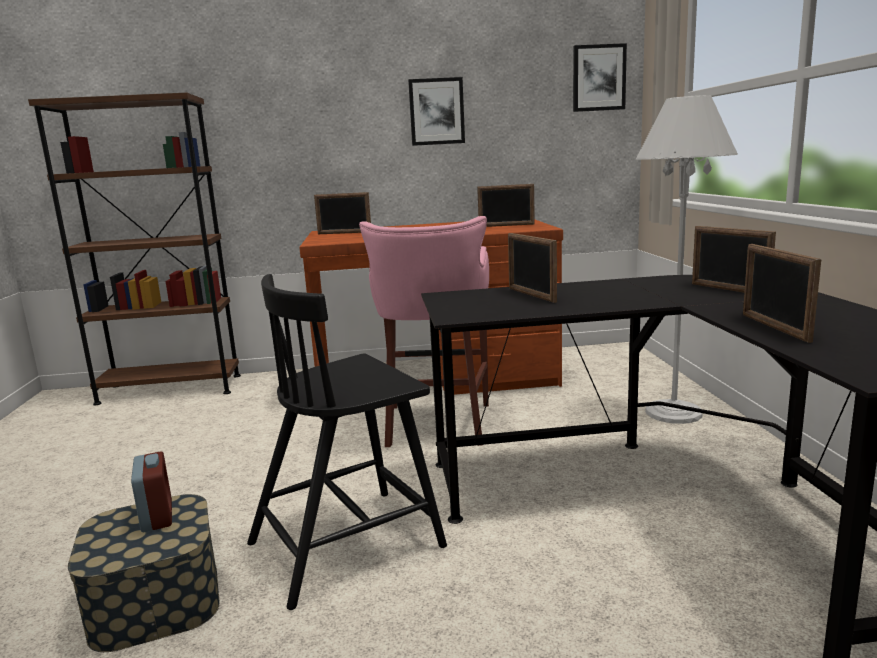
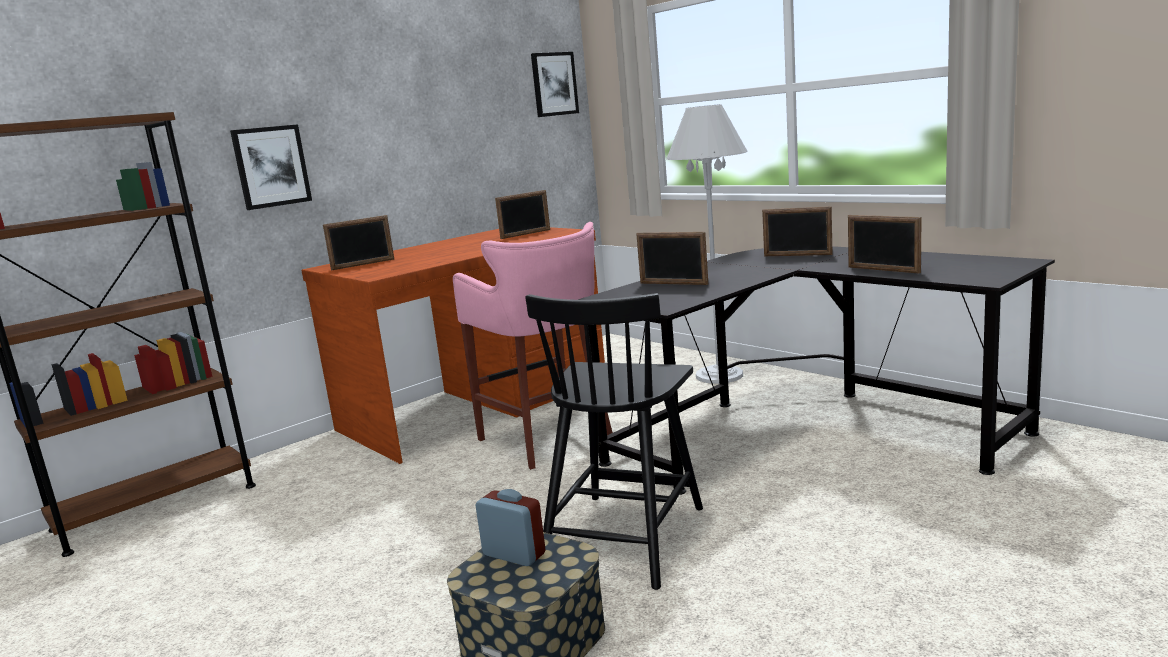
camera: 35 degrees left, 0 degrees up
picture [408,77,465,146] -> picture moved to [230,124,312,210]

